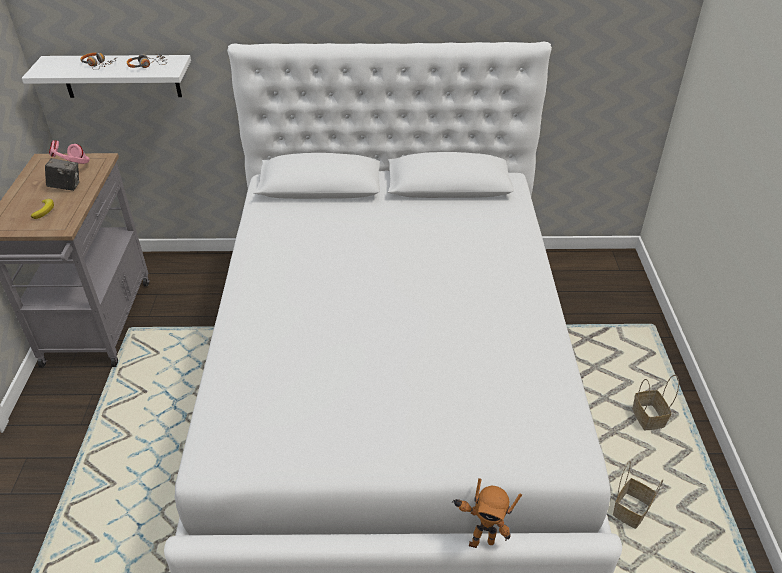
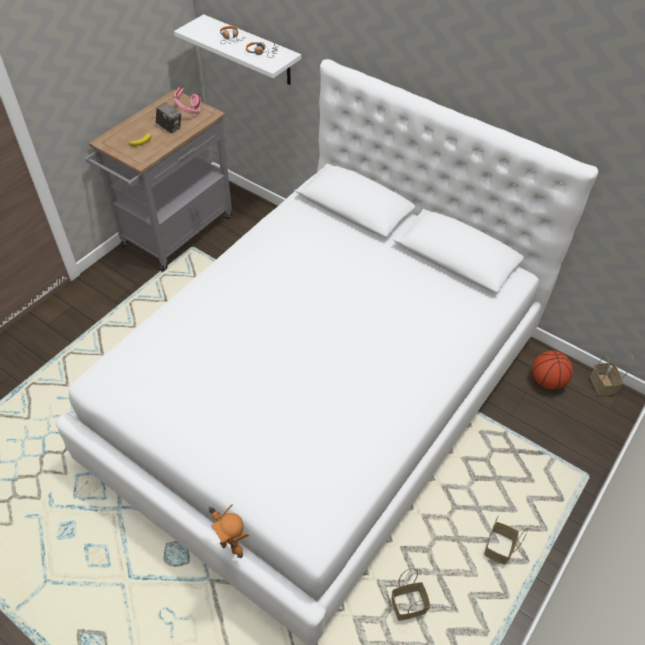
camera: 35 degrees right, 10 degrees up
none -> basketball [532,350,573,390]
none -> basket [590,353,633,396]

